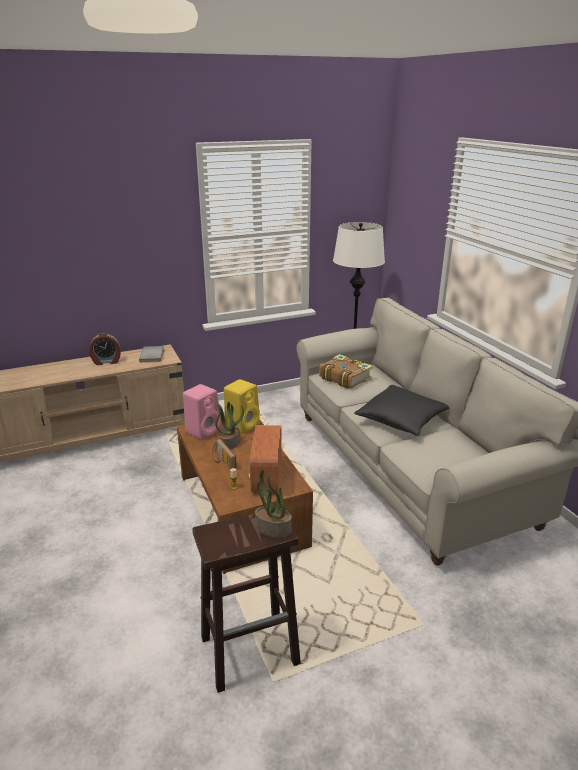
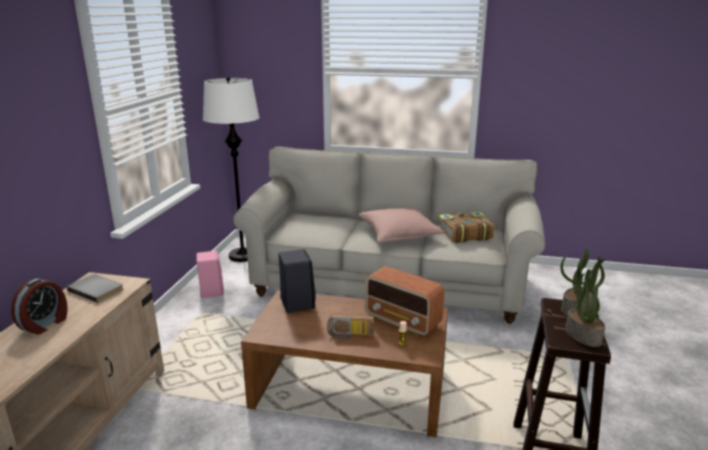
camera: 55 degrees left, 5 degrees down
pink speaker [183,384,221,440] -> pink speaker moved to [196,251,224,298]
potted plant [215,402,244,449] -> potted plant moved to [565,269,605,347]
yellow speaker [224,379,260,434] -> black speaker [278,249,316,313]
book [319,354,373,389] -> book moved to [438,212,494,243]
black pillow [354,385,449,436] -> pink pillow [358,208,444,243]

